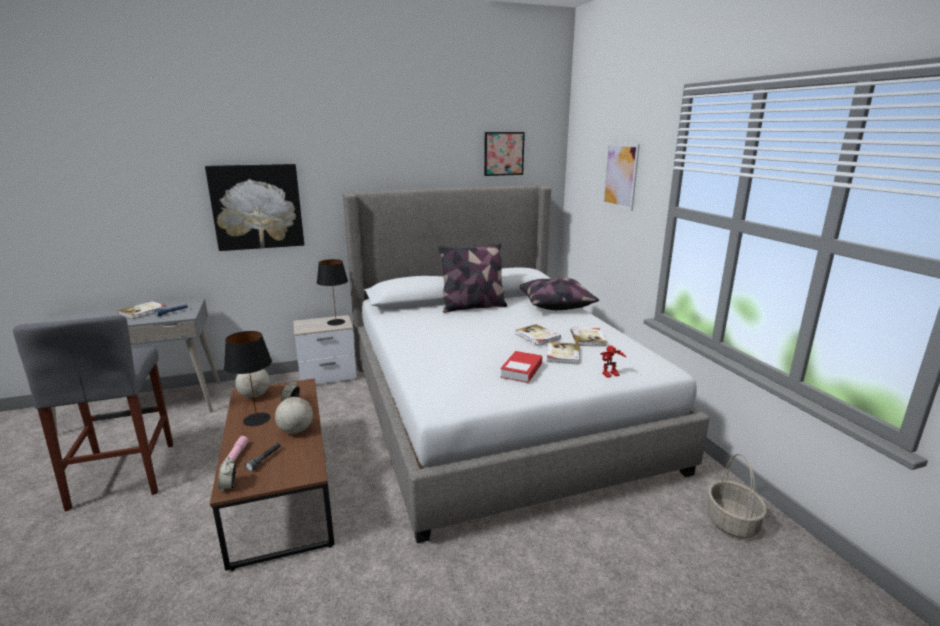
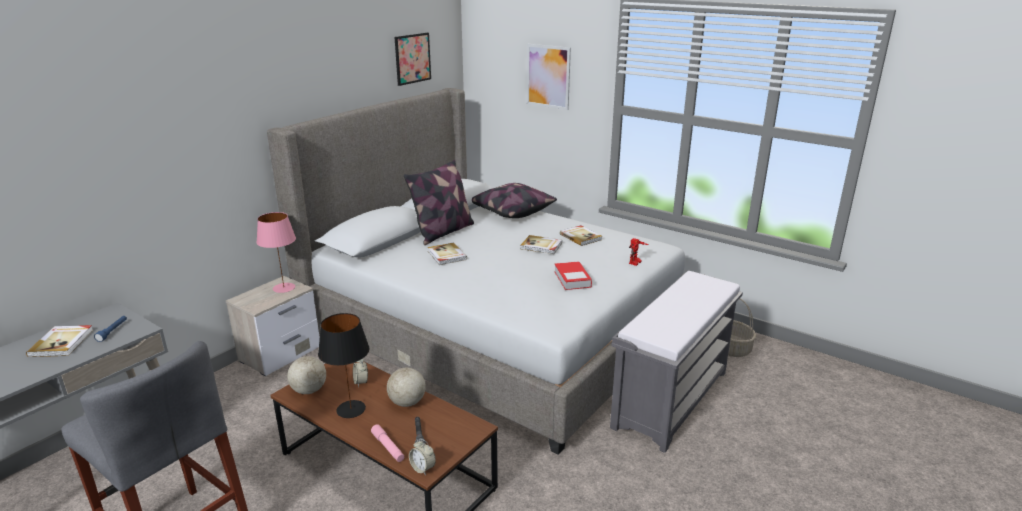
camera: 35 degrees left, 5 degrees up
picture [205,164,304,251] -> none
black table lamp [317,259,348,325] -> pink table lamp [256,212,296,293]
book [547,342,580,364] -> book moved to [427,243,467,265]
none -> grey bench [610,271,743,453]

